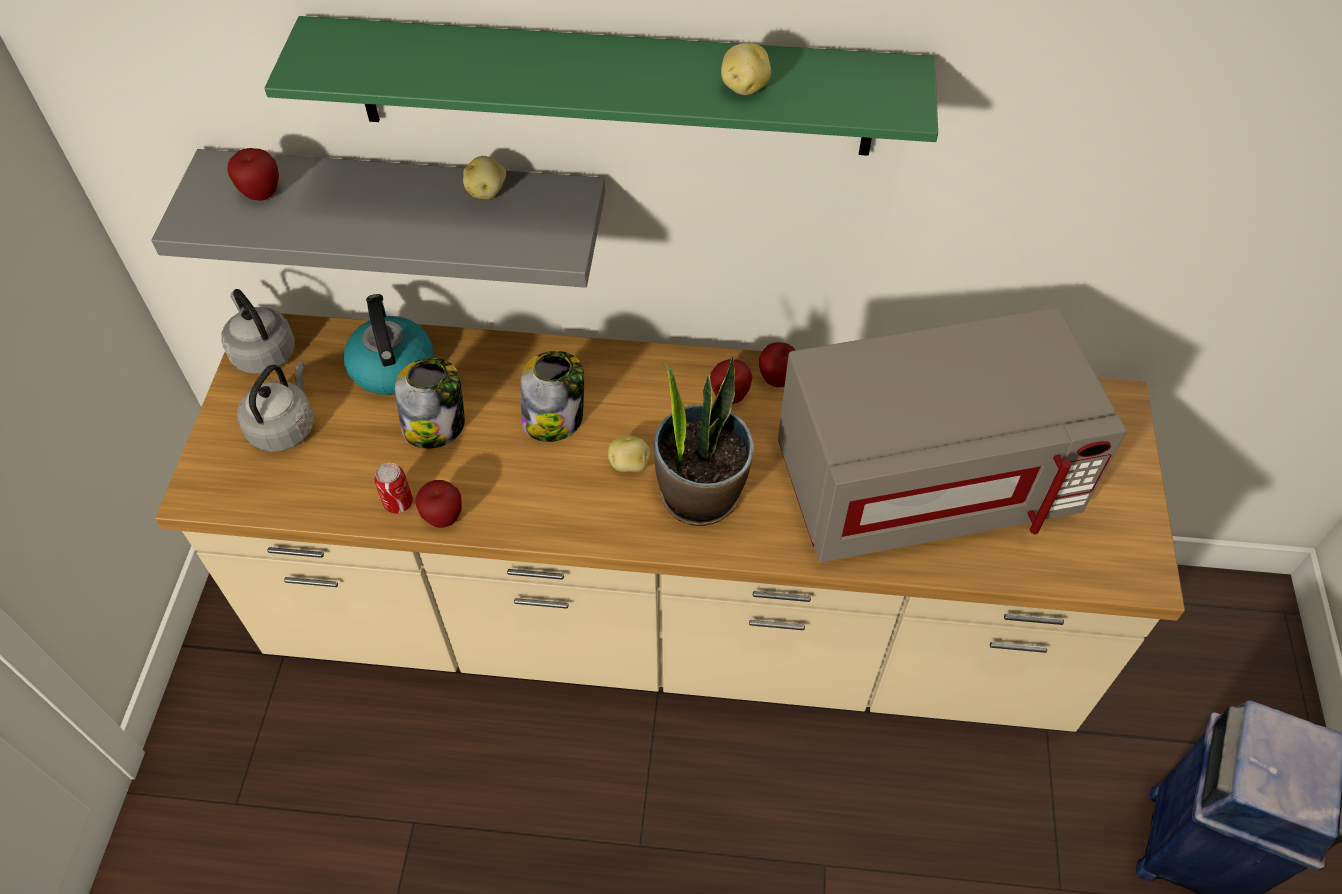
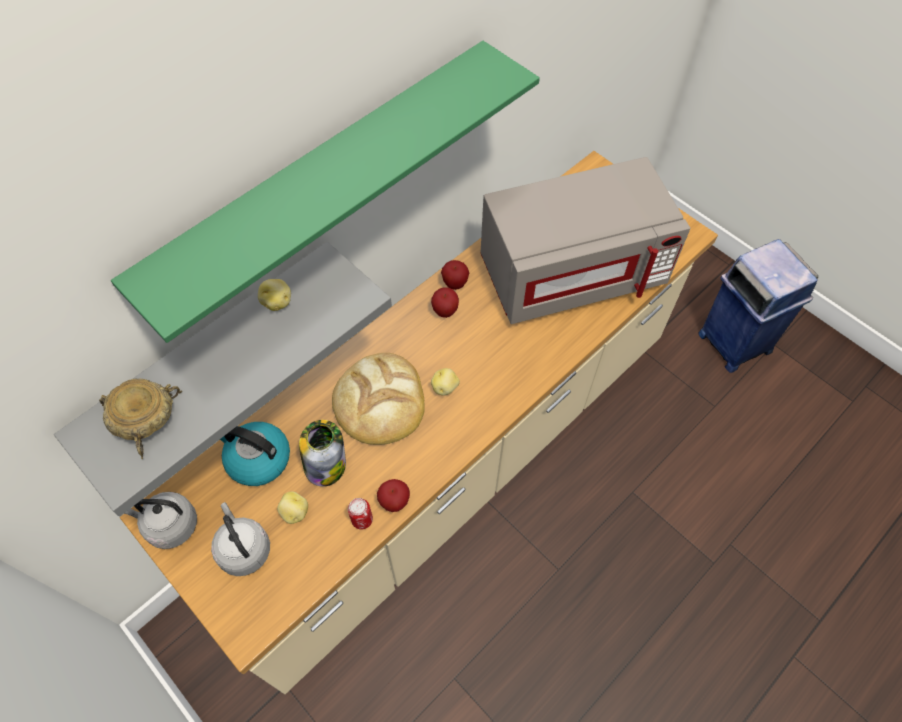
camera: 50 degrees left, 5 degrees up
apple [227,148,279,201] -> beige bowl [99,379,182,459]
jar [520,351,584,442] -> bread [332,353,425,445]
potted plant [654,355,754,526] -> none
potato [721,43,771,95] -> potato moved to [277,491,308,524]
grey microwave [778,307,1127,563] -> grey microwave turned 45 degrees clockwise [481,157,690,324]

